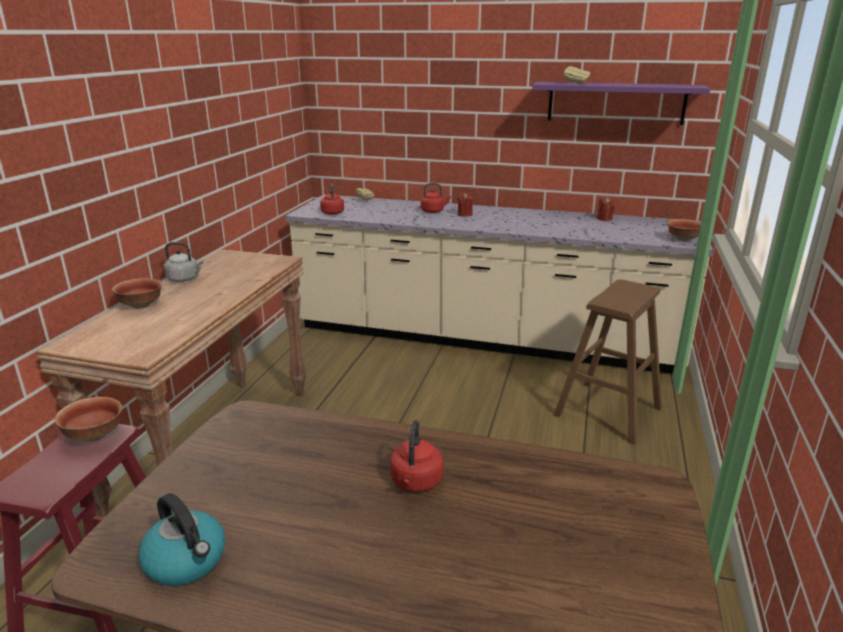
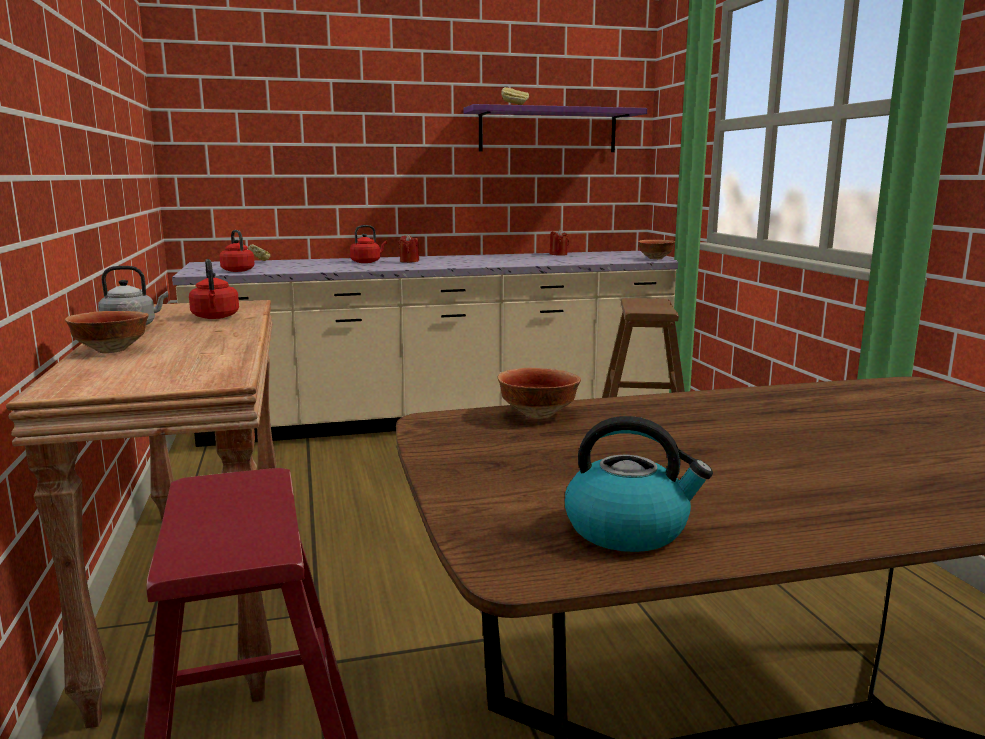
camera: 30 degrees left, 10 degrees down
bowl [54,397,122,442] -> bowl moved to [498,368,581,419]
red kettle [390,420,443,492] -> red kettle moved to [189,259,239,319]

